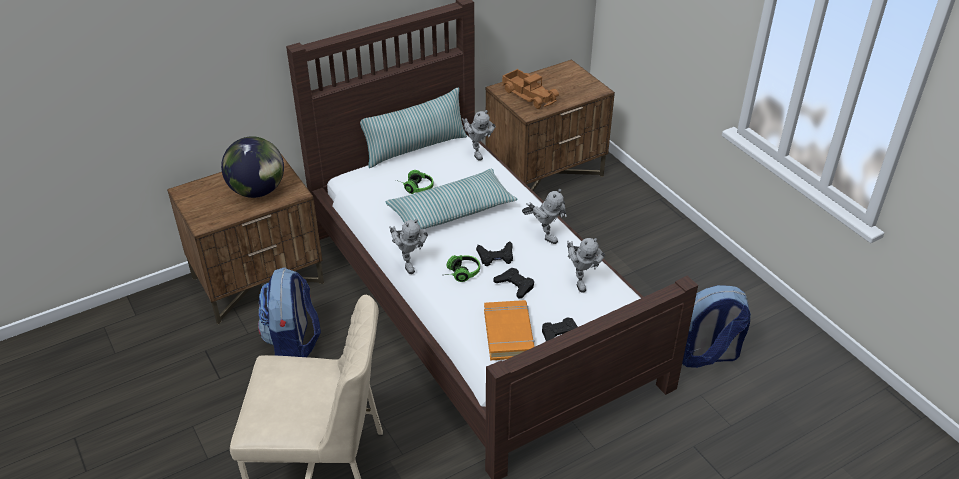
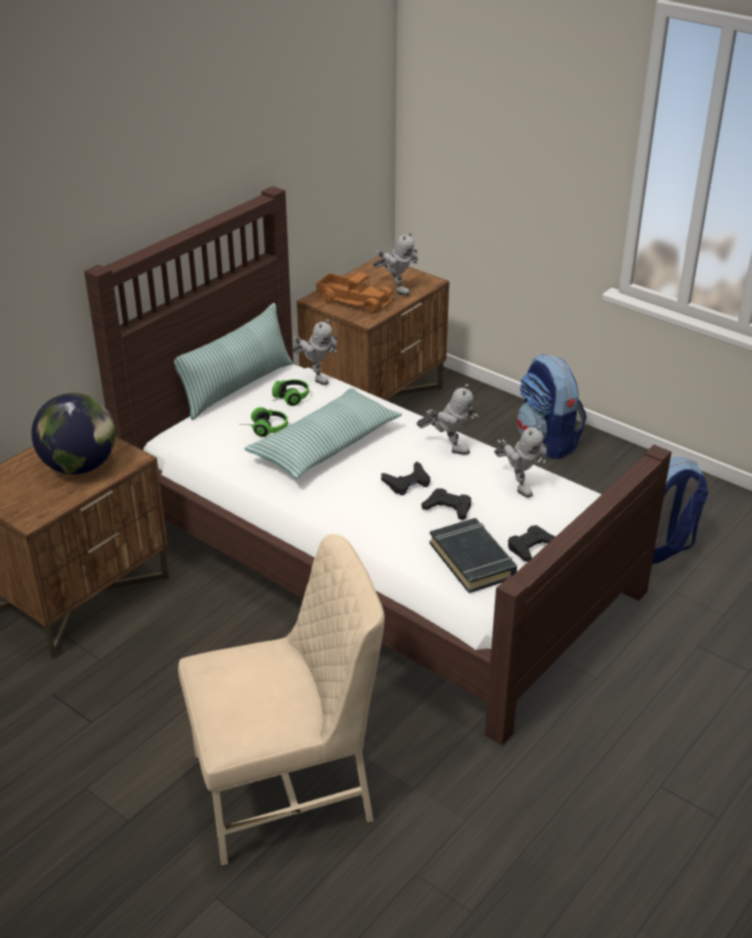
camera: 20 degrees left, 5 degrees down
backpack [258,267,321,357] -> backpack moved to [517,354,587,459]
toy robot [389,219,428,274] -> toy robot moved to [373,232,418,296]
headphones [445,255,480,282] -> headphones moved to [272,379,309,406]
orange book [484,300,534,361] -> black book [429,518,517,593]

